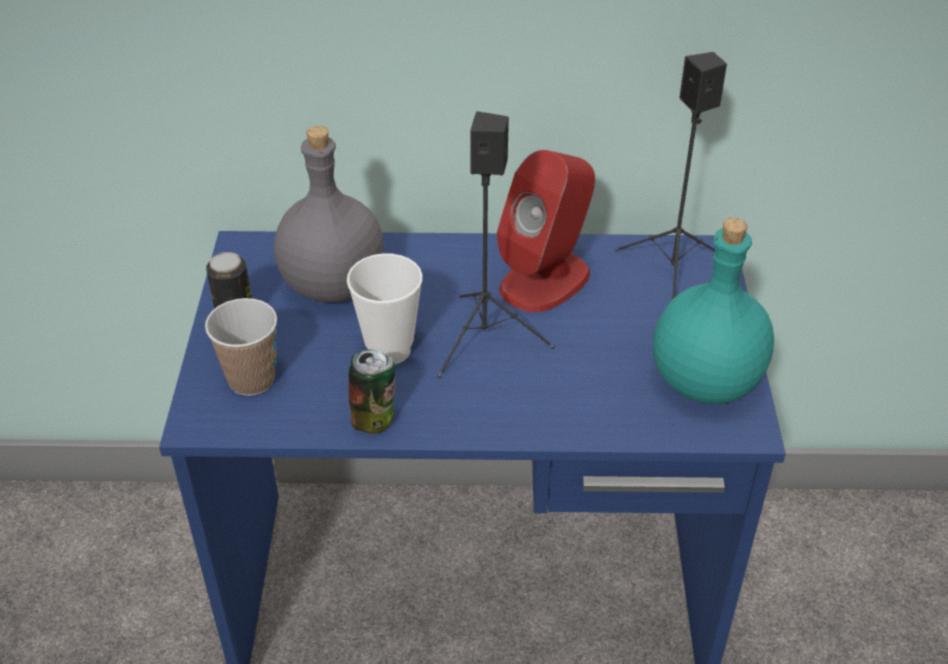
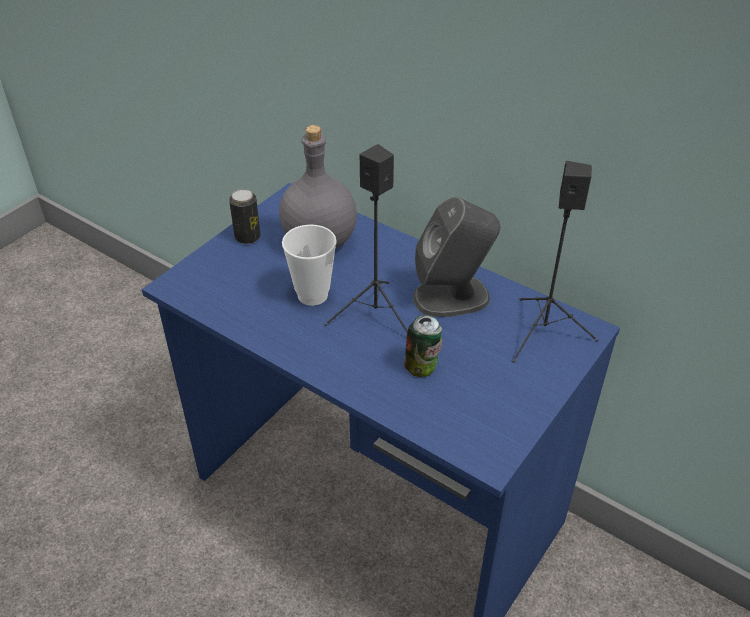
camera: 35 degrees right, 0 degrees up
cup [205,298,277,396] -> none
can [348,349,395,434] -> can moved to [404,315,442,377]
red speaker [497,150,595,312] -> grey speaker [413,197,500,317]
turquoise bottle [653,218,774,404] -> none

